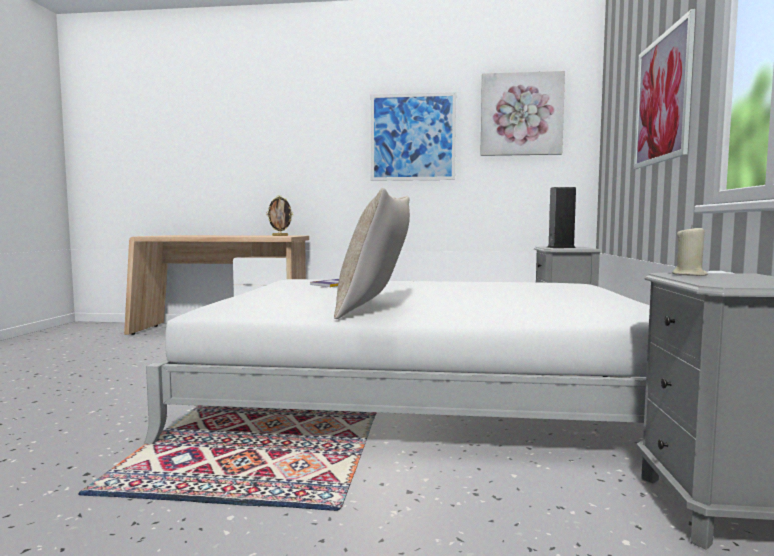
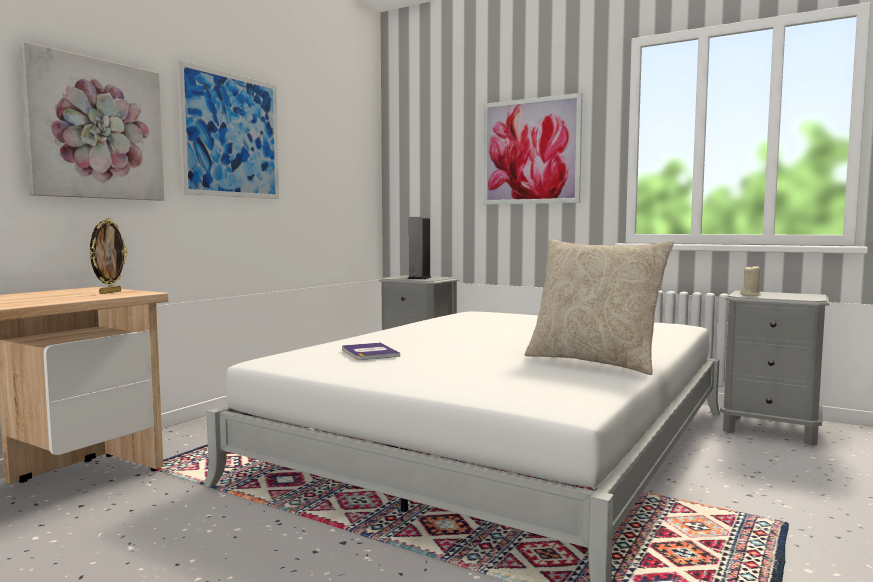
camera: 65 degrees left, 0 degrees up
picture [480,71,565,156] -> picture moved to [19,42,165,201]

